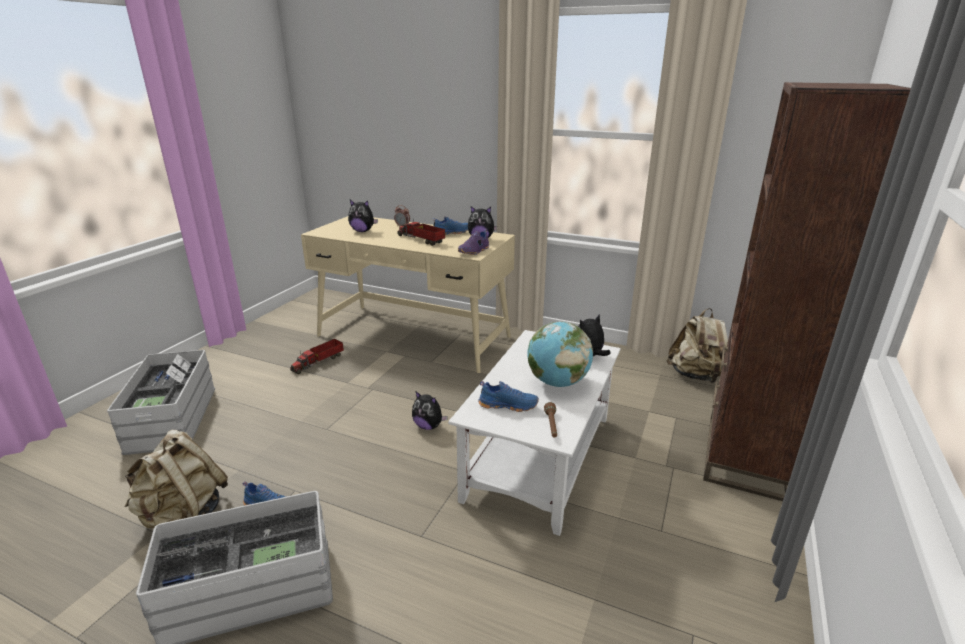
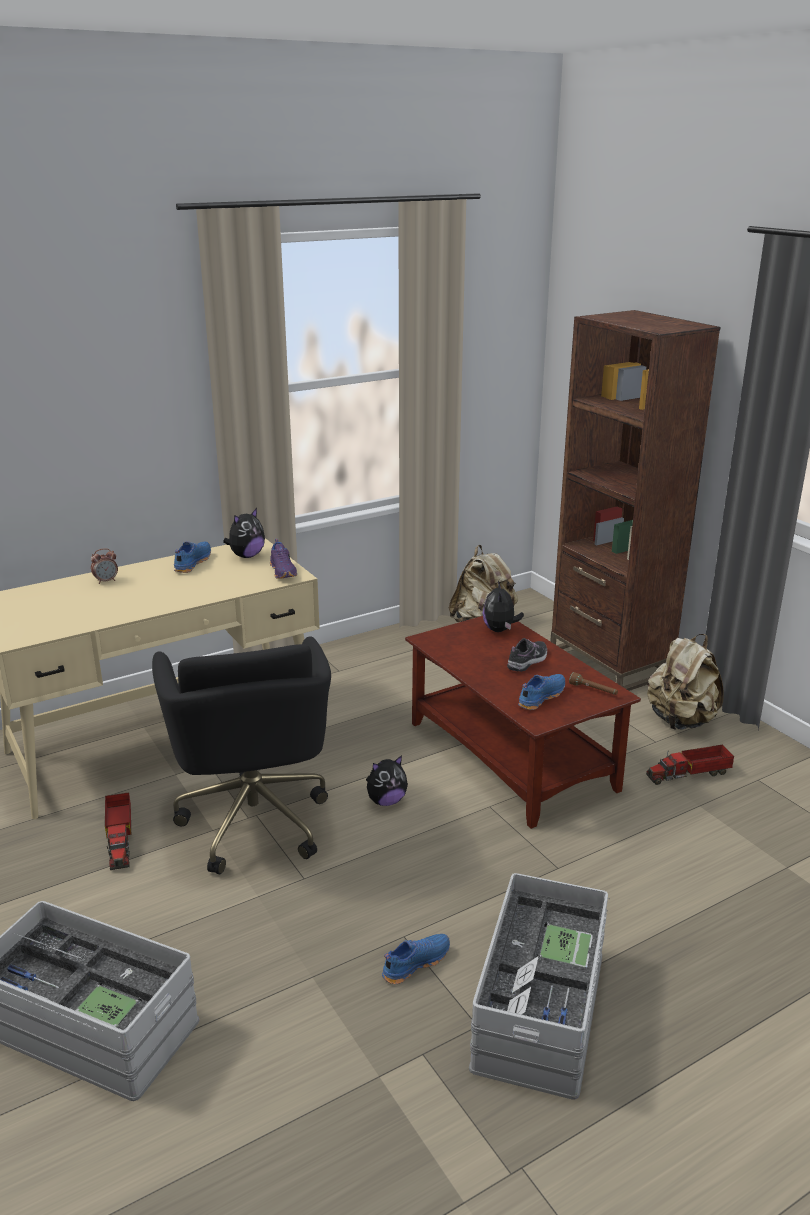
camera: 55 degrees left, 0 degrees up
beige backpack [124,430,228,528] -> beige backpack moved to [647,634,724,730]
plush toy [348,200,378,232] -> none
toy truck [397,219,445,246] -> toy truck moved to [646,744,734,785]
white coffee table [448,330,621,536] -> brown coffee table [405,616,641,829]
globe [527,322,593,387] -> shoe [507,638,547,672]
none -> black office chair [152,636,331,874]

